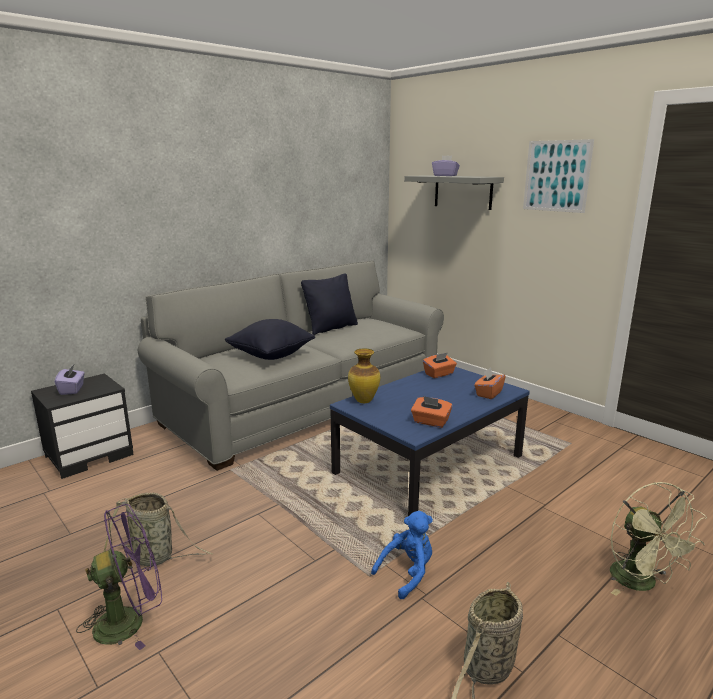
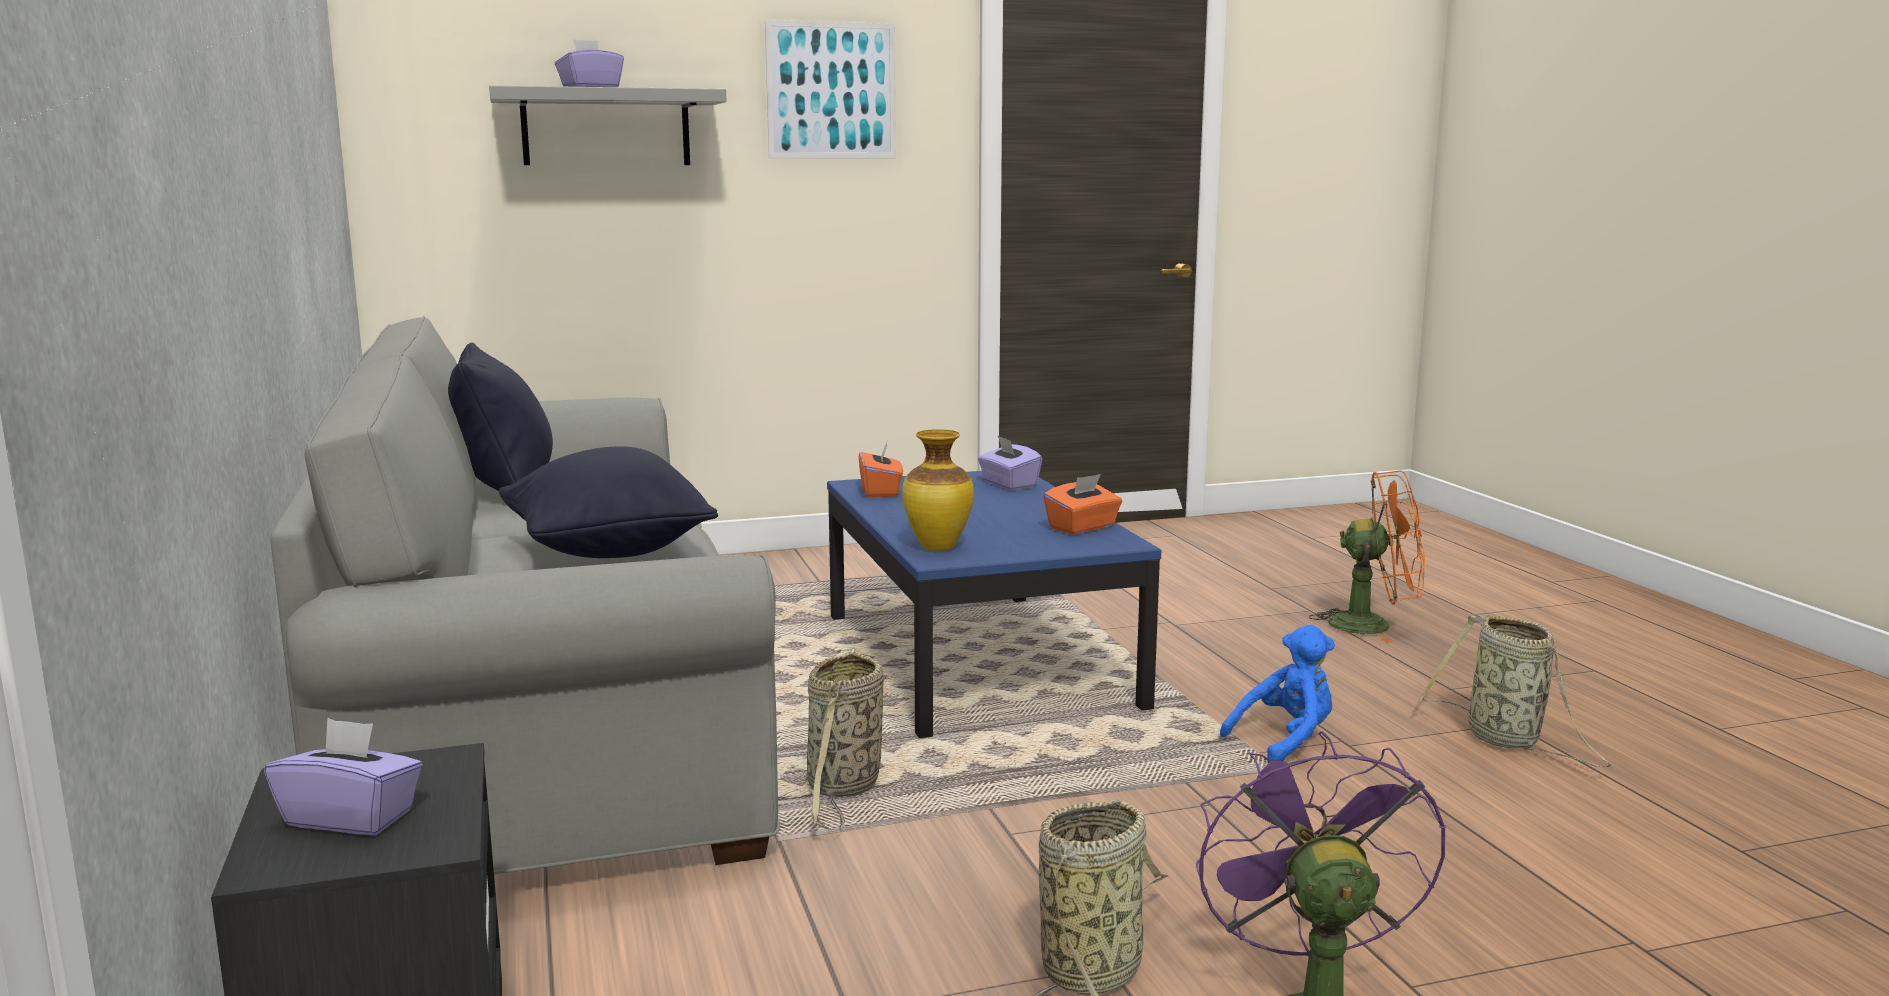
camera: 65 degrees left, 5 degrees down
blue plush toy [371,511,433,599] -> blue plush toy turned 75 degrees clockwise [1220,625,1335,763]
orange tissue box [474,368,506,399] -> purple tissue box [978,436,1042,491]
green fan [610,482,707,596] -> orange fan [1309,471,1425,643]
none -> basket [807,648,884,831]

